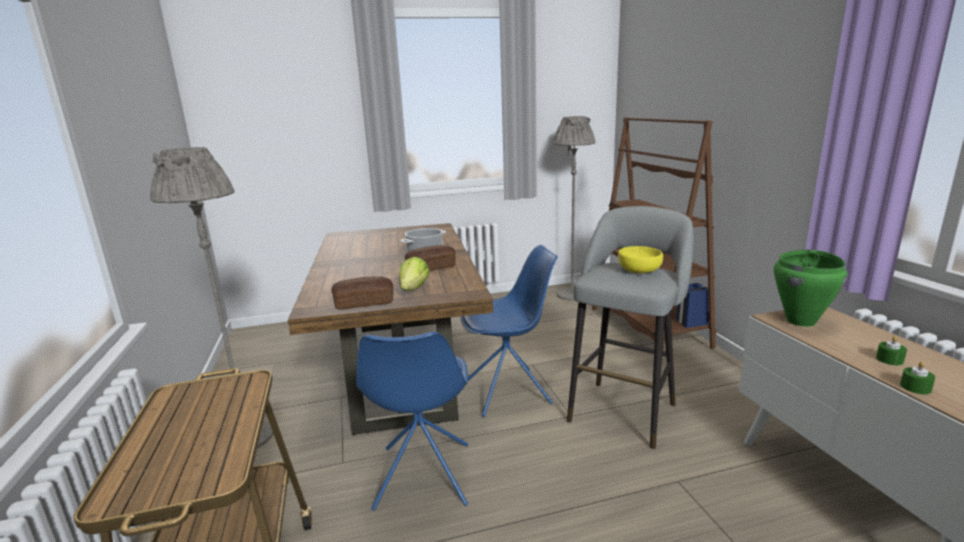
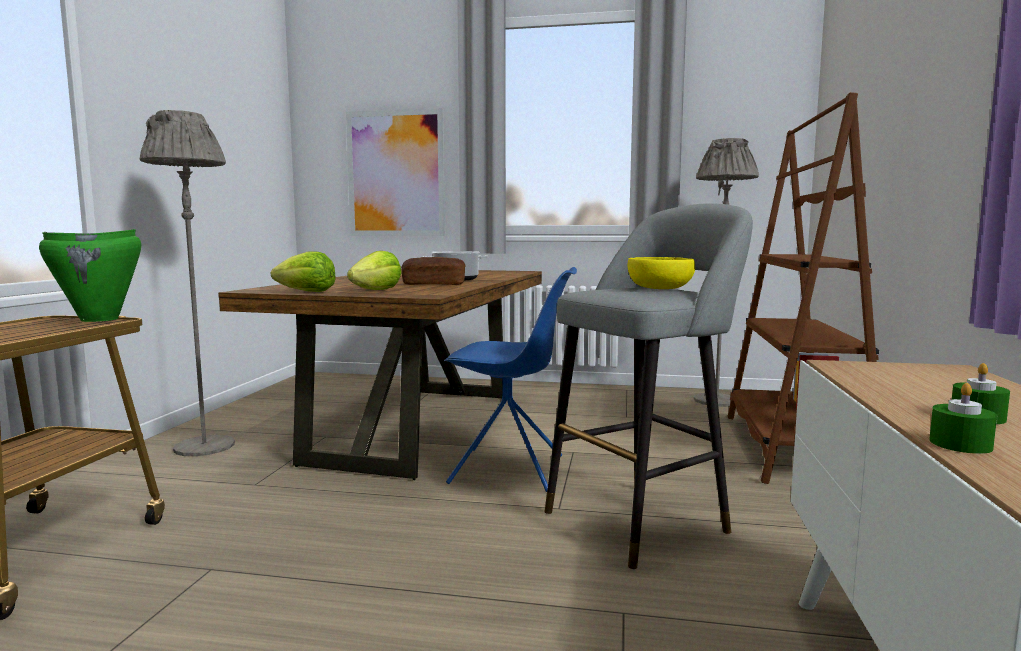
camera: 25 degrees right, 10 degrees down
bread [331,276,393,309] -> lettuce [271,251,336,292]
blue chair [356,332,468,510] -> none
green cooking pot [774,250,848,327] -> green cooking pot moved to [39,229,141,322]
none -> picture [346,108,446,236]

